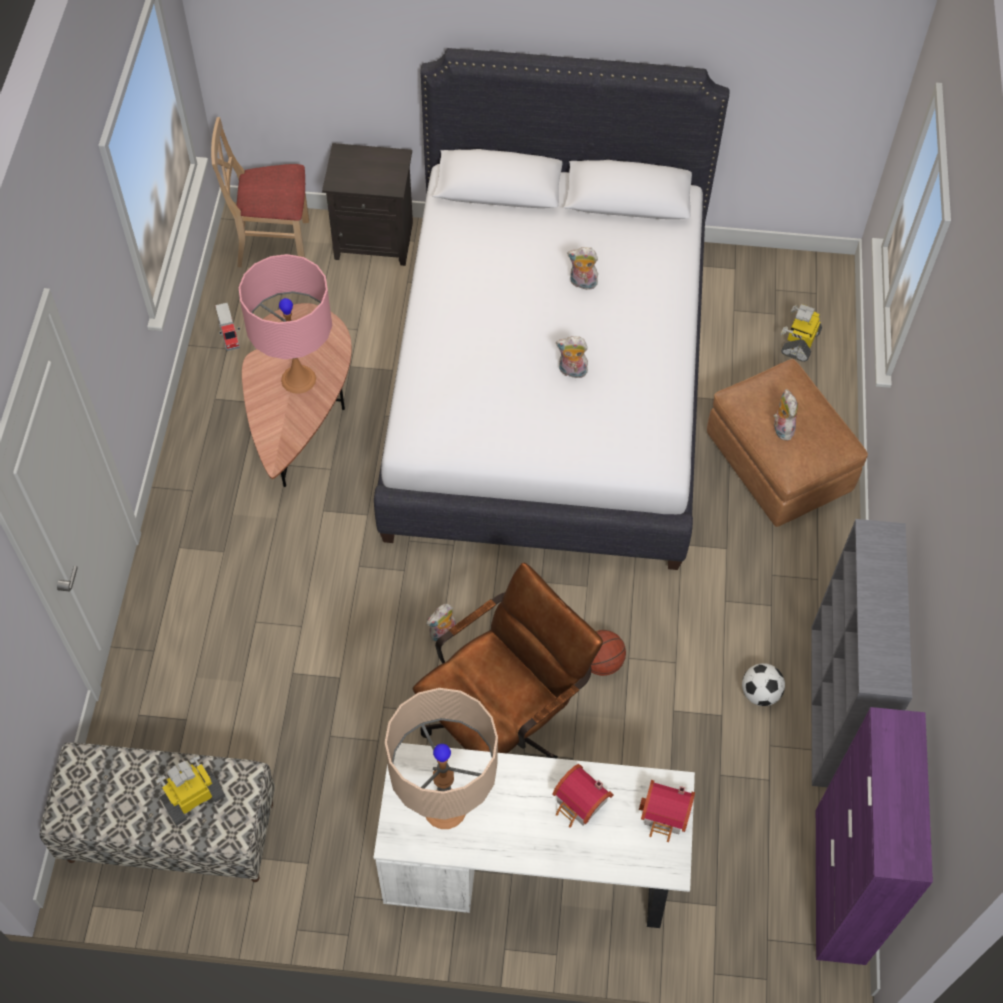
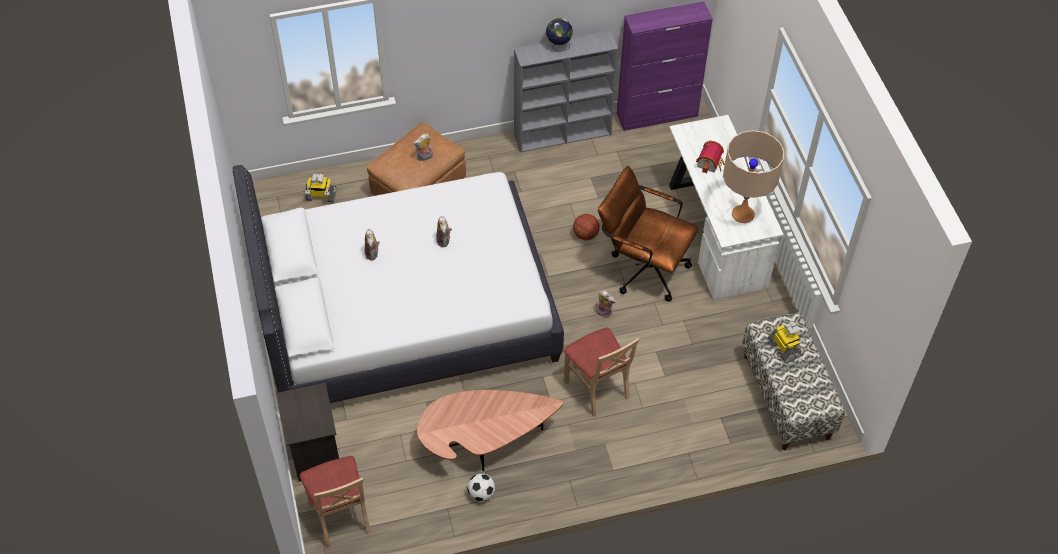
camera: 110 degrees left, 5 degrees down
toy robot [155,754,225,826] -> toy robot turned 150 degrees counterclockwise [768,321,807,363]
toy truck [215,303,240,351] -> none
pink table lamp [239,254,332,394] -> none
toy house [639,780,695,842] -> none
football [742,663,785,706] -> football moved to [467,473,495,501]
none -> globe [546,18,573,51]
none -> beige chair [563,327,639,417]

